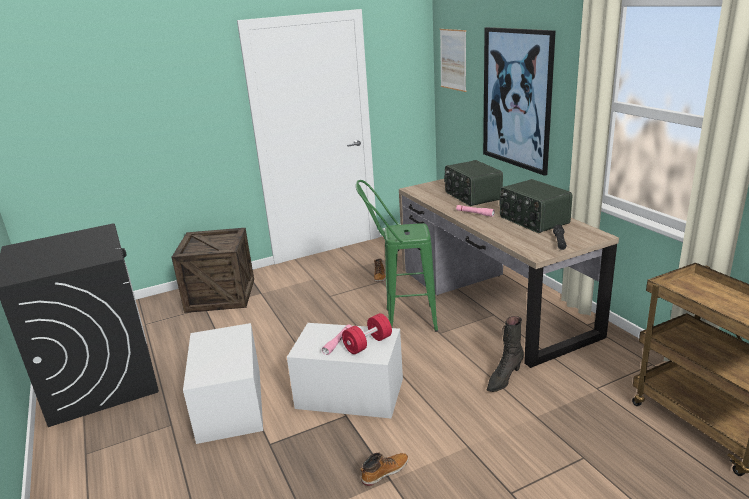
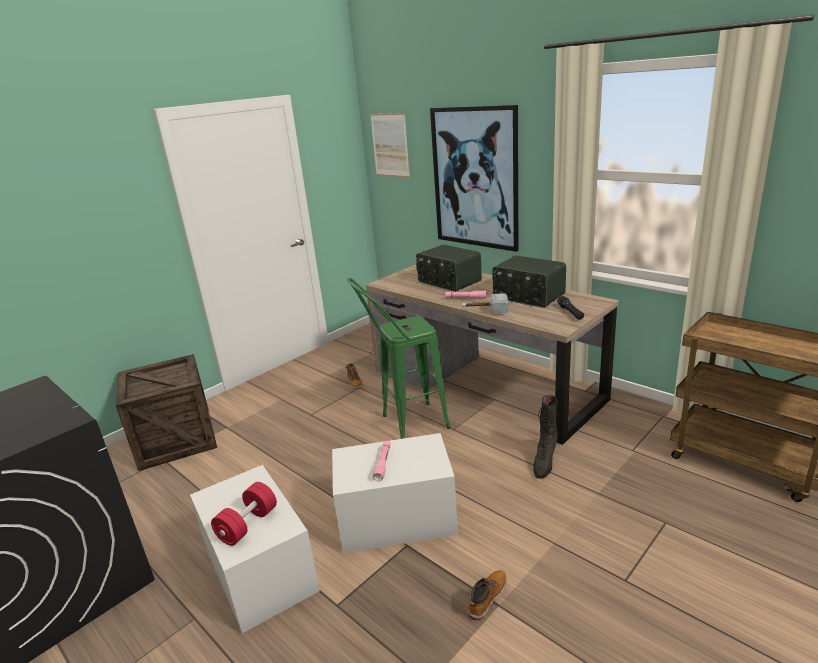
camera: 20 degrees left, 0 degrees up
red dumbbell [342,313,392,354] -> red dumbbell moved to [211,482,277,546]
none -> hammer [462,293,509,314]

